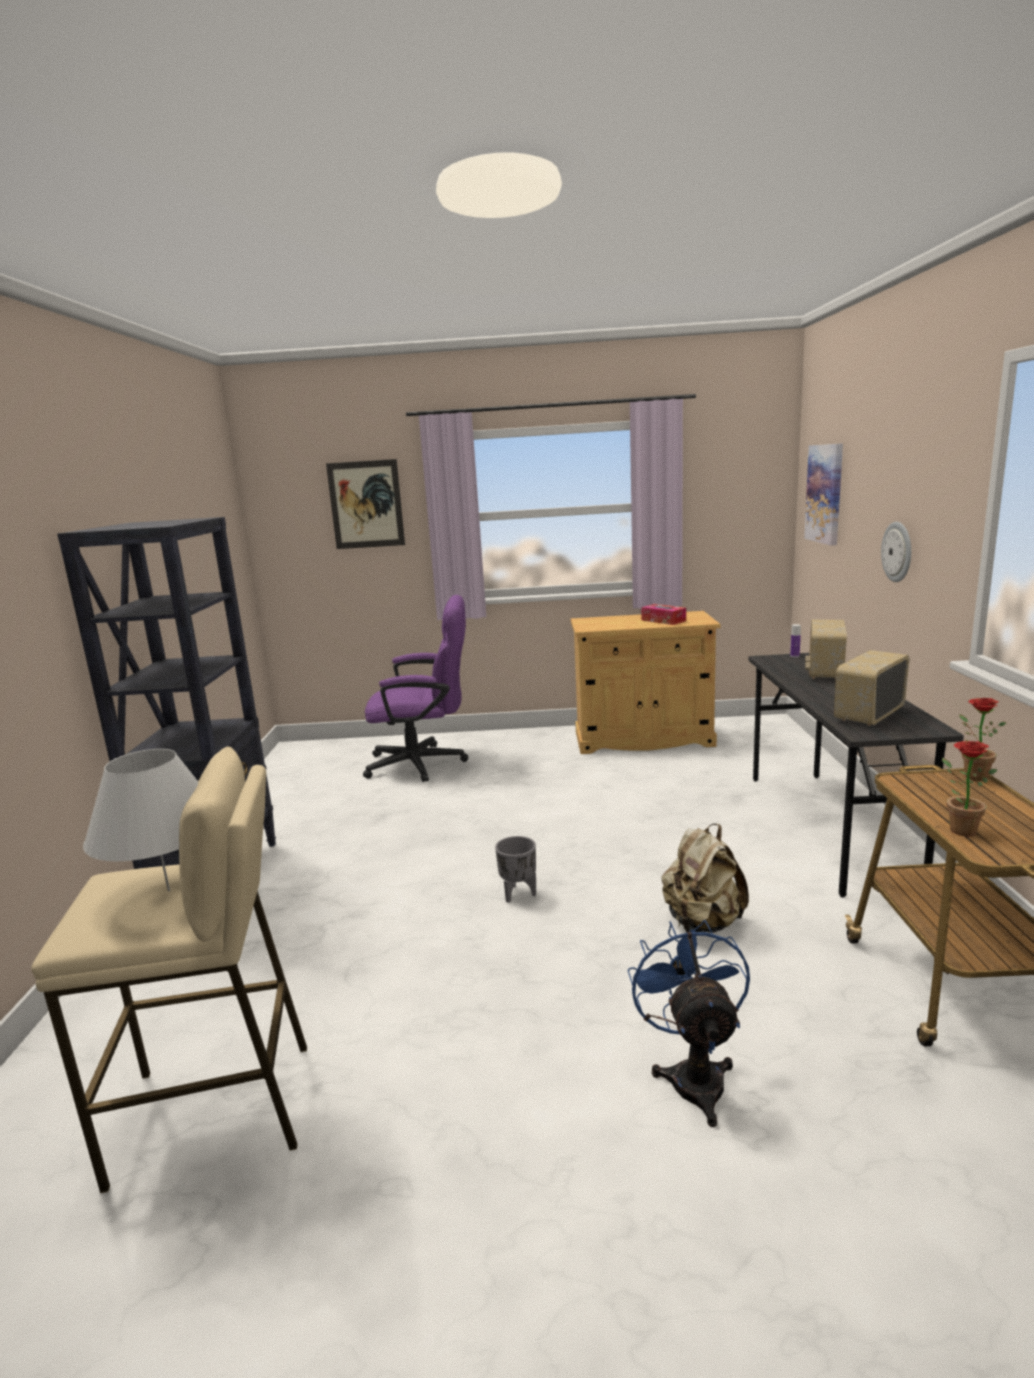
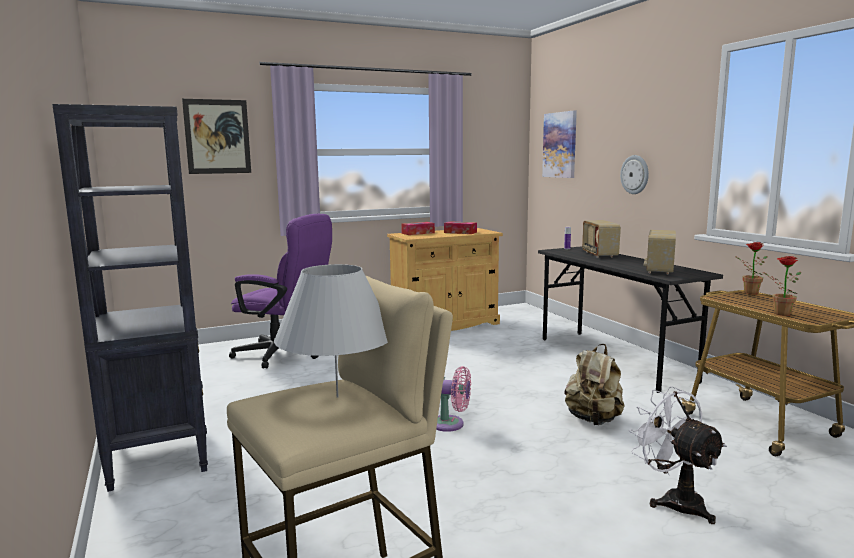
camera: 25 degrees left, 5 degrees down
purple office chair [363,595,468,782] -> purple office chair turned 45 degrees clockwise [229,214,332,369]
grey planter [495,836,536,903] -> pink fan [436,366,471,432]
blue fan [628,920,750,1127] -> white fan [629,386,727,524]
none -> tissue box [401,222,435,235]

